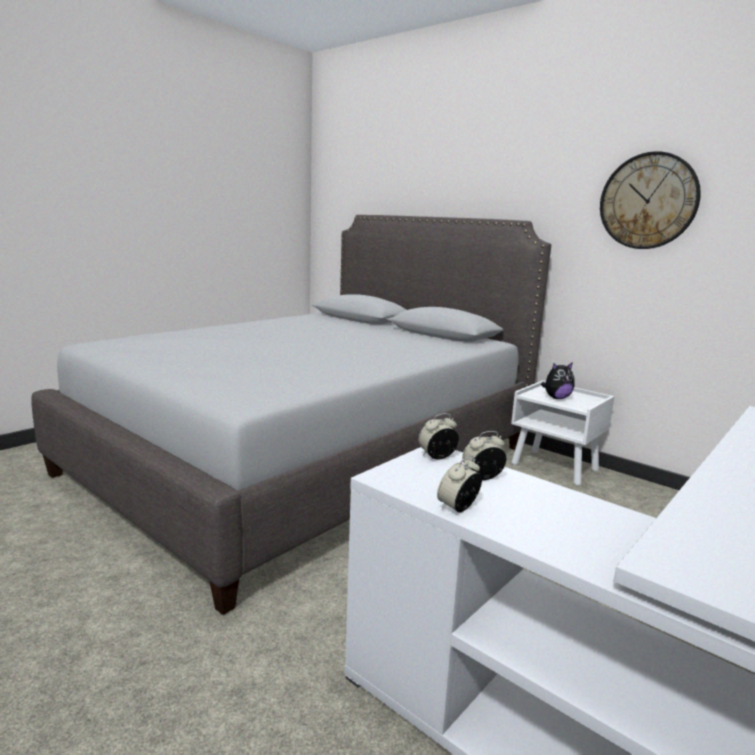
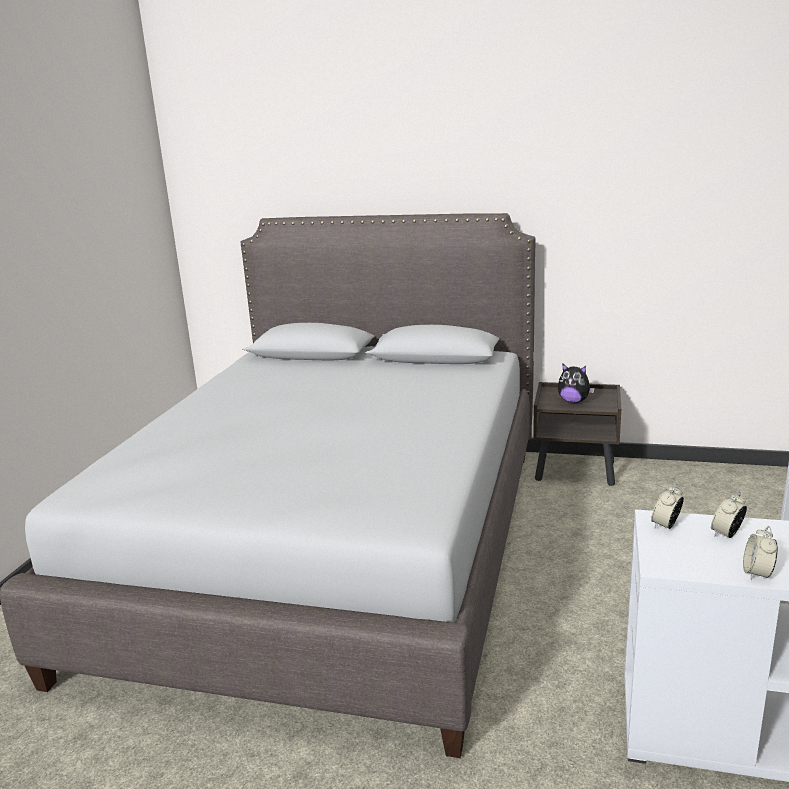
camera: 25 degrees left, 5 degrees up
white nightstand [511,380,615,486] -> brown nightstand [533,382,621,486]
plush toy [541,362,574,399] -> plush toy turned 75 degrees clockwise [558,363,595,403]
wall clock [600,151,701,249] -> none

